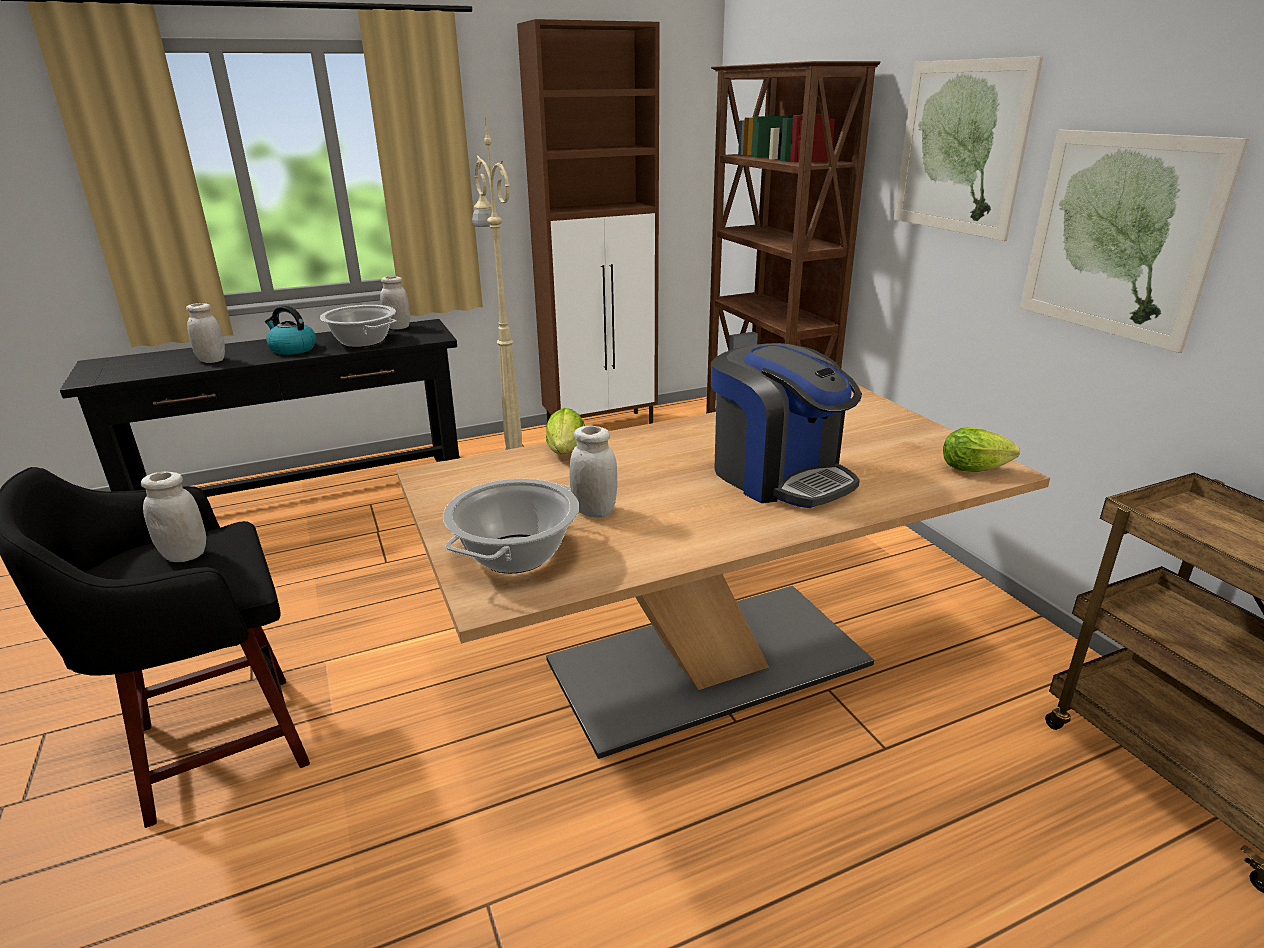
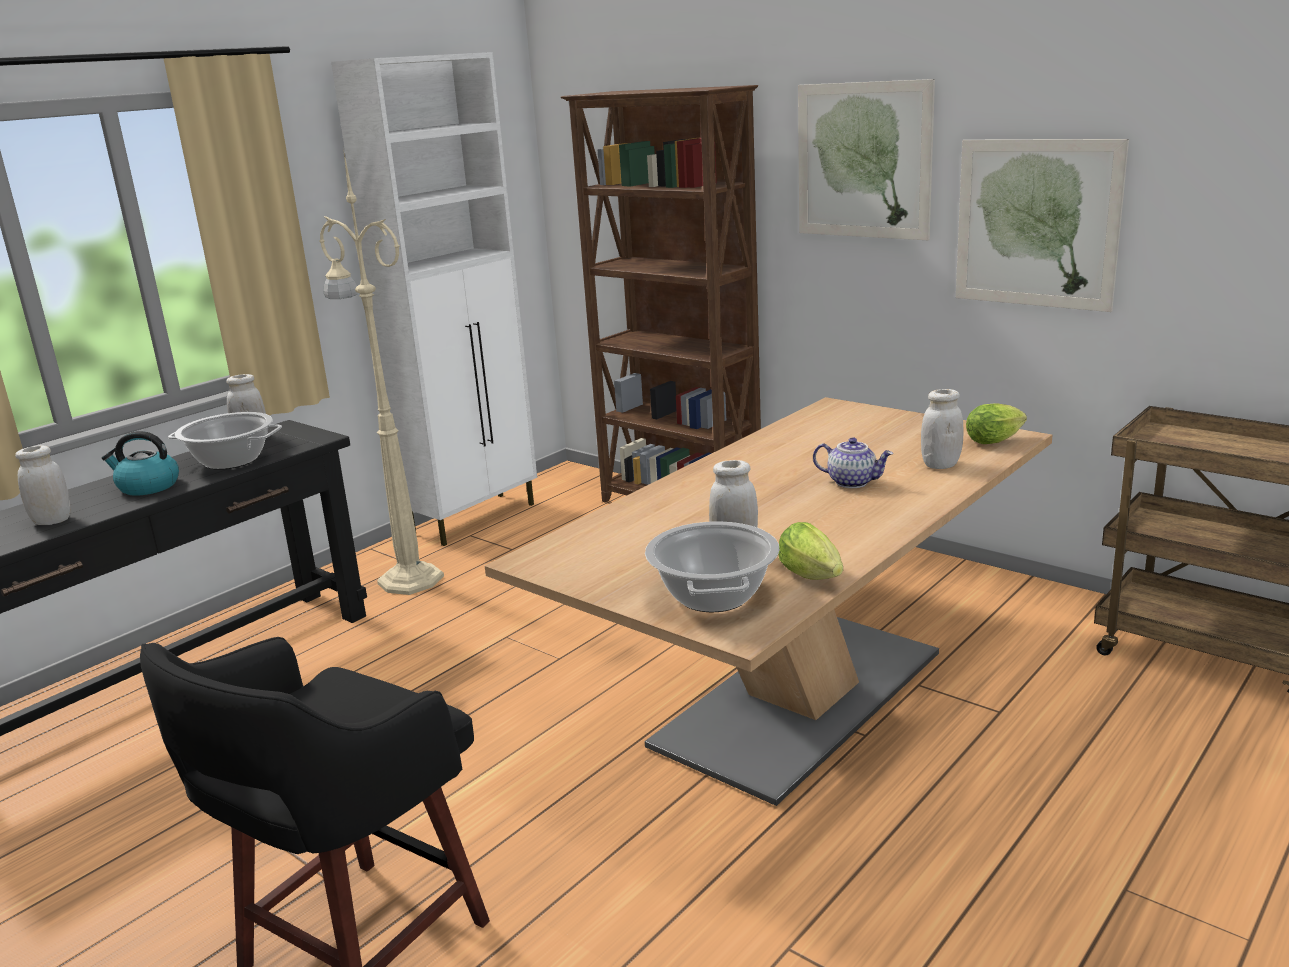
camera: 25 degrees left, 5 degrees down
white jar [141,472,206,562] -> white jar moved to [921,389,963,469]
brown cabinet [517,19,660,424] -> white cabinet [331,52,537,546]
lettuce [546,408,585,454] -> lettuce moved to [778,522,843,580]
coffee machine [711,343,862,508] -> teapot [813,437,893,488]

